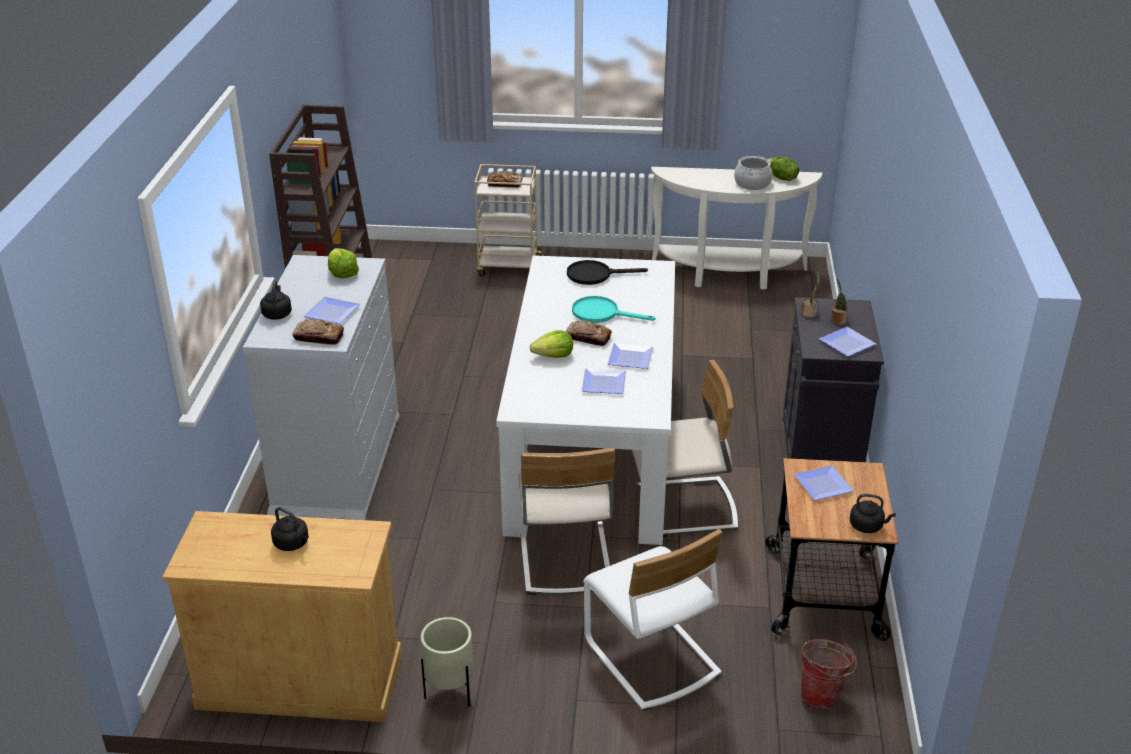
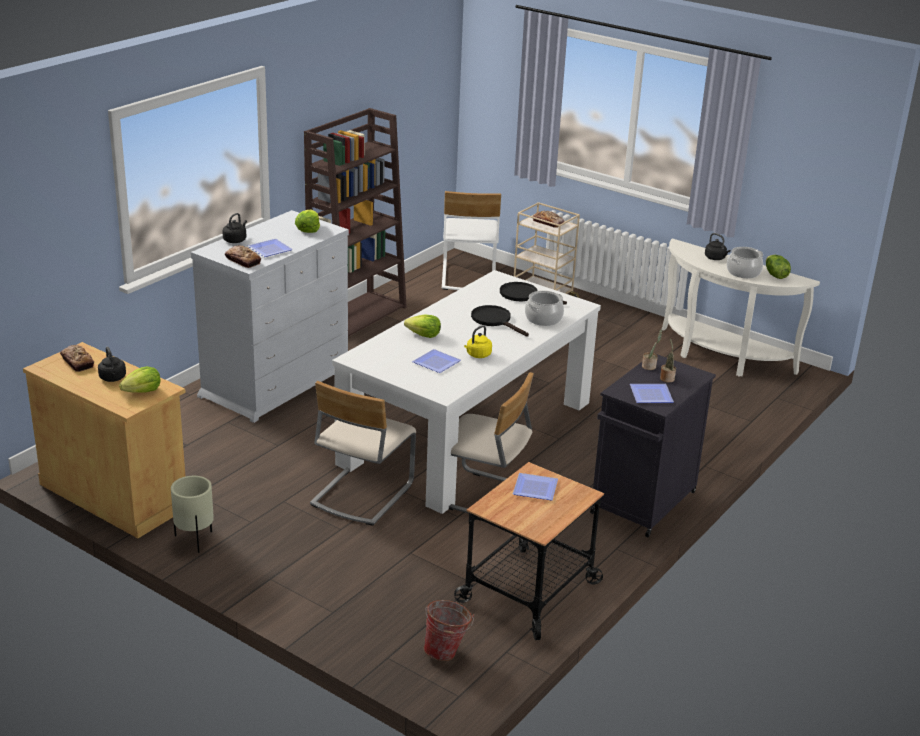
camera: 30 degrees right, 5 degrees down
bread [566,320,612,346] -> bread moved to [60,345,94,372]
turquoise frying pan [572,296,656,323] -> black frying pan [471,305,529,336]
white chair [583,529,722,710] -> white chair moved to [442,191,501,290]
plate [608,343,653,369] -> yellow kettle [464,325,492,358]
black kettle [850,494,896,533] -> black kettle moved to [705,233,730,260]
none -> lettuce [119,366,161,393]
none -> cooking pot [525,291,564,326]

